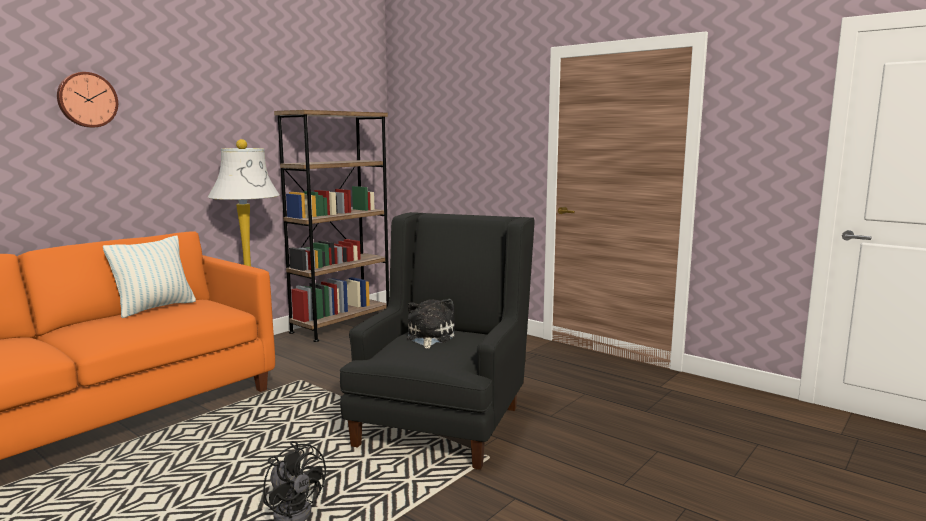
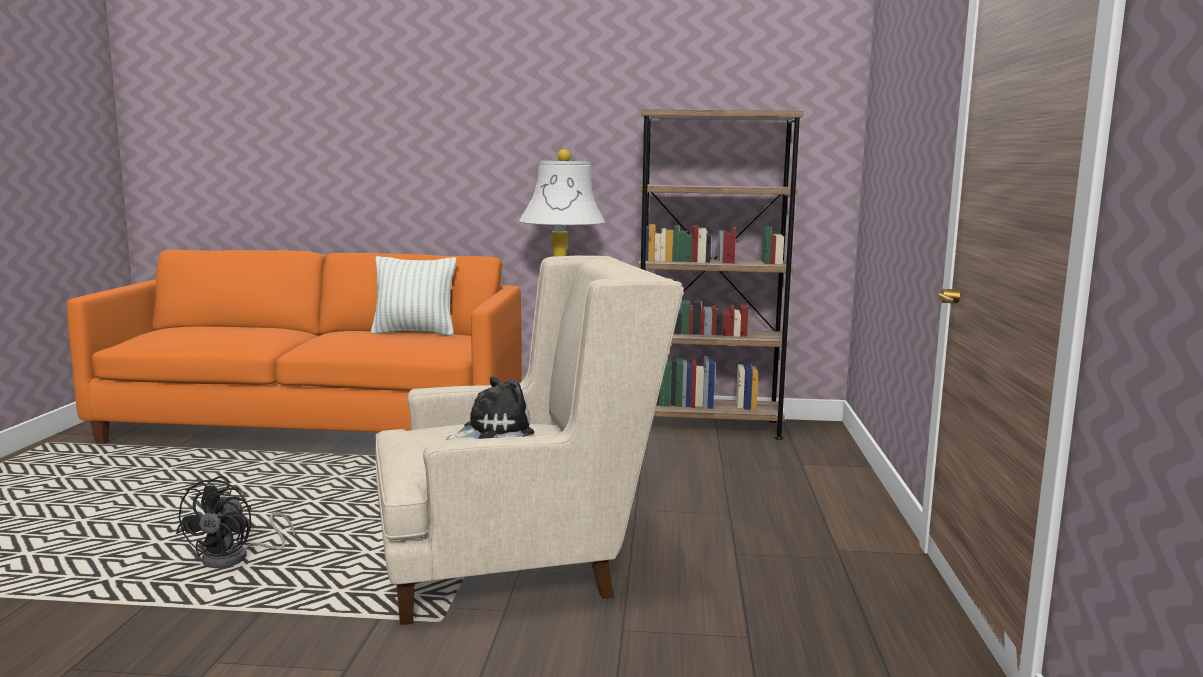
camera: 55 degrees right, 0 degrees up
wall clock [57,72,118,128] -> none
black armchair [340,212,535,470] -> beige armchair [375,256,683,625]

